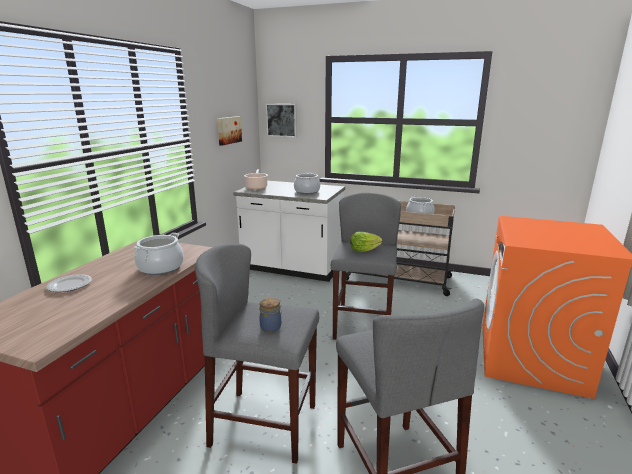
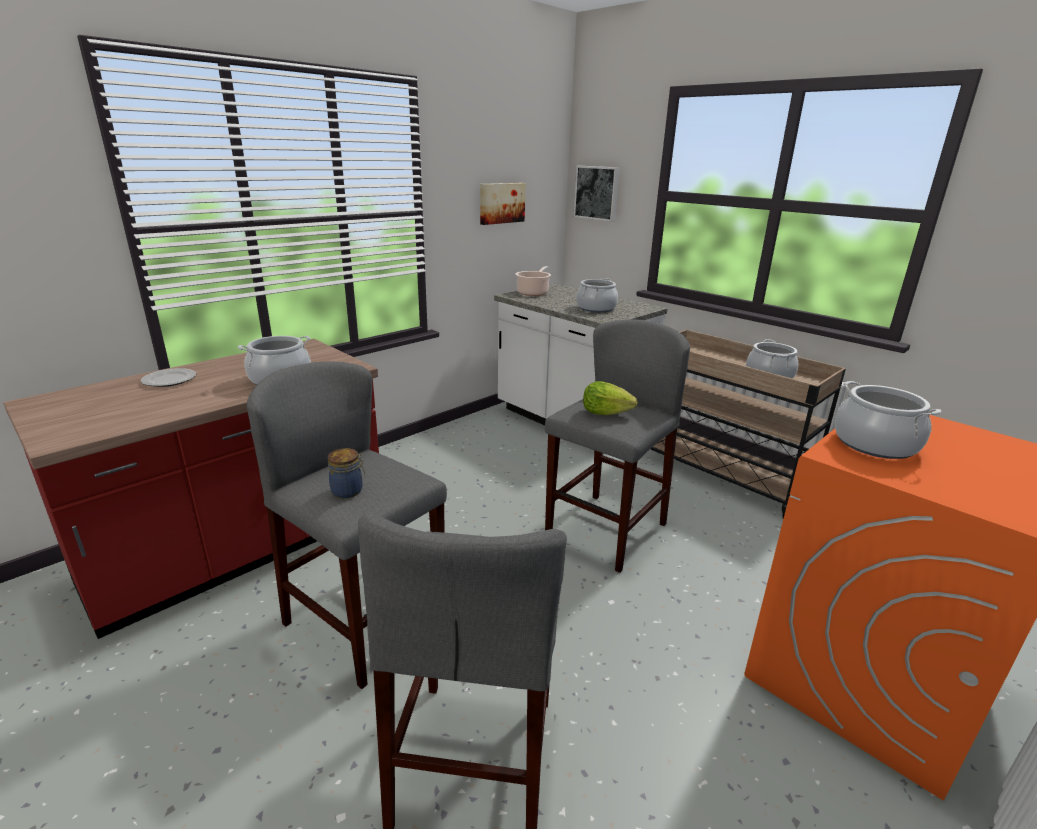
camera: 25 degrees right, 5 degrees up
none -> cooking pot [835,381,941,459]

